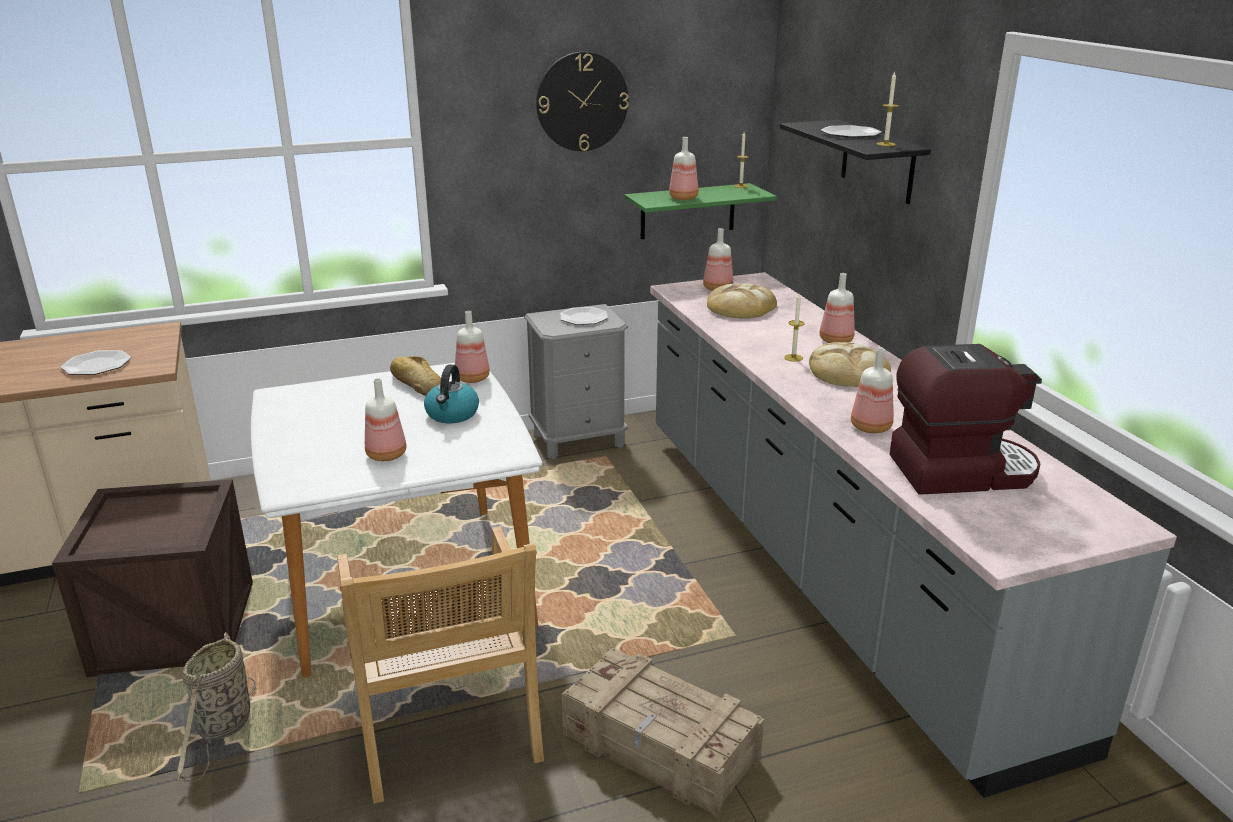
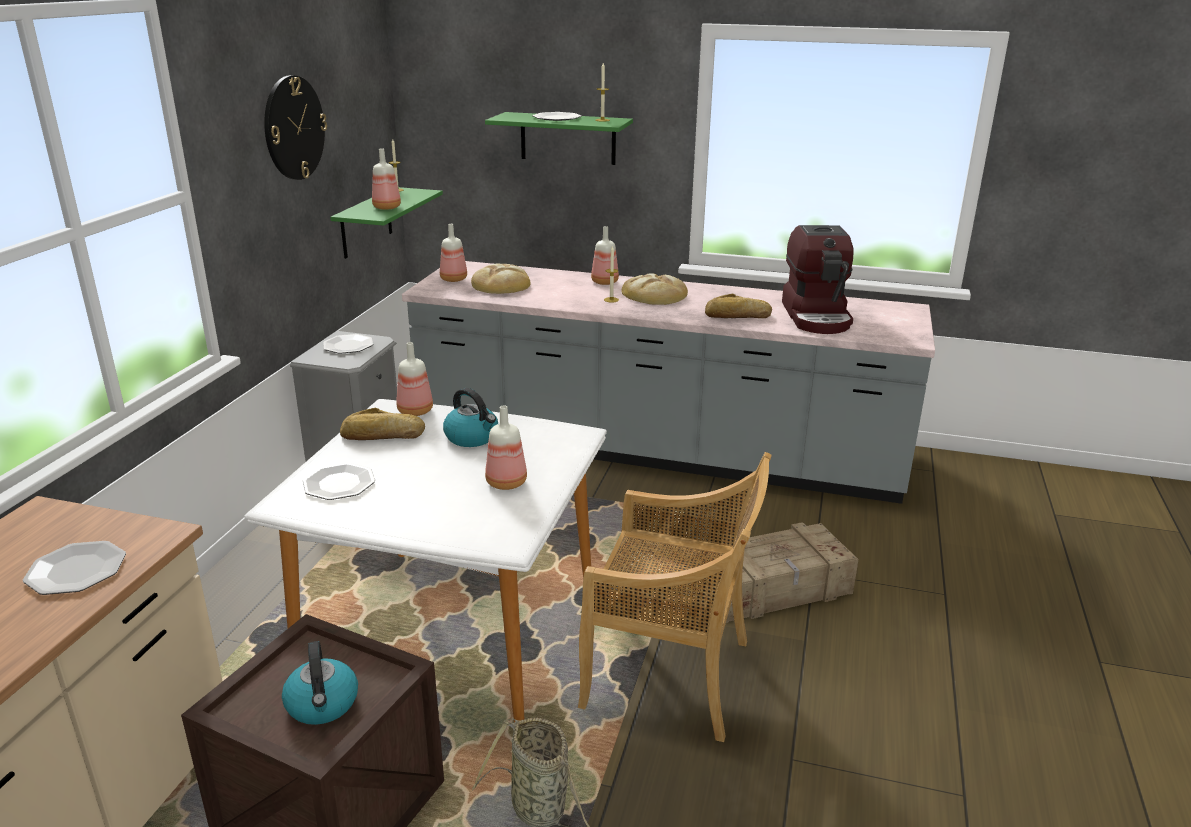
camera: 55 degrees left, 0 degrees up
black shelf [780,120,931,204] -> green shelf [485,112,633,165]
bottle [851,348,894,433] -> bread [705,294,772,318]
coffee machine [889,344,1042,495] -> coffee machine turned 150 degrees clockwise [782,225,853,334]
none -> kettle [282,641,358,725]
none -> plate [303,463,375,500]

